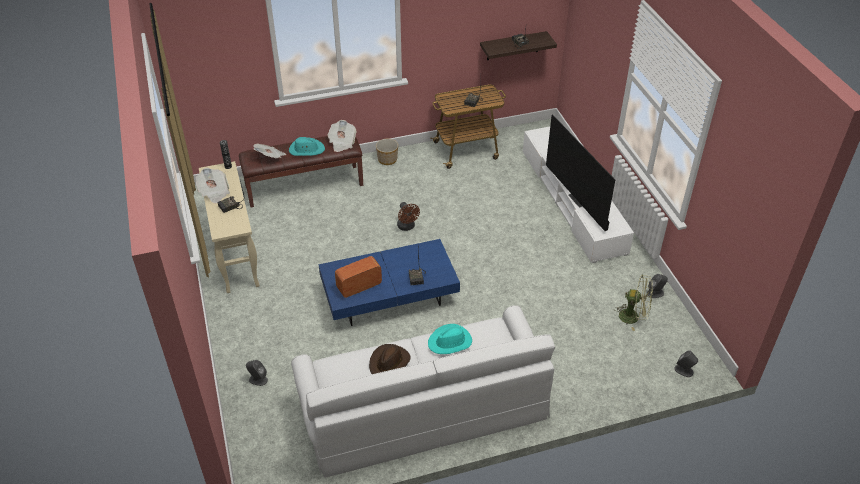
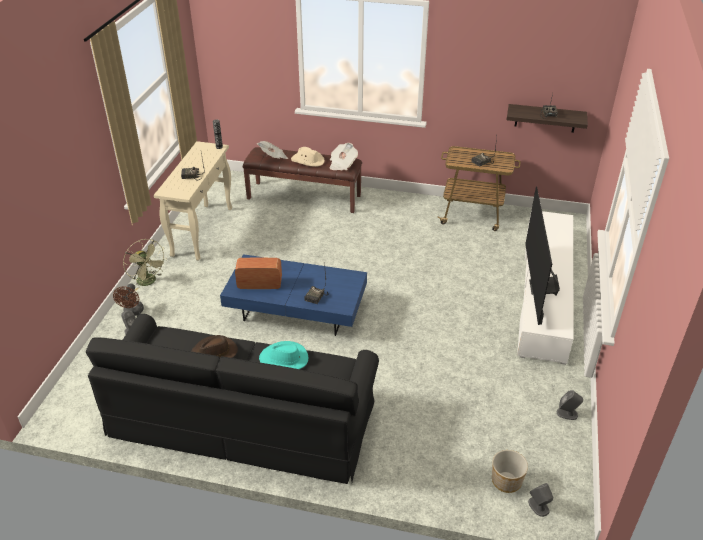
camera: 30 degrees right, 5 degrees down
newspaper [196,168,230,204] -> none
turquoise hat [289,137,325,156] -> beige hat [291,147,325,167]
white sofa [291,305,555,478] -> black sofa [86,314,379,484]
planter [376,139,398,165] -> planter moved to [492,450,528,493]
brown fan [397,202,420,231] -> brown fan moved to [113,283,144,316]
green fan [614,274,653,331] -> green fan moved to [123,239,166,291]

